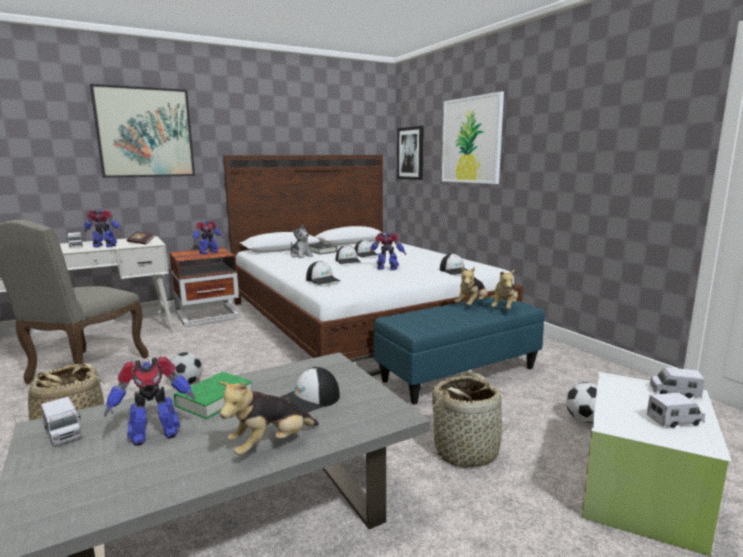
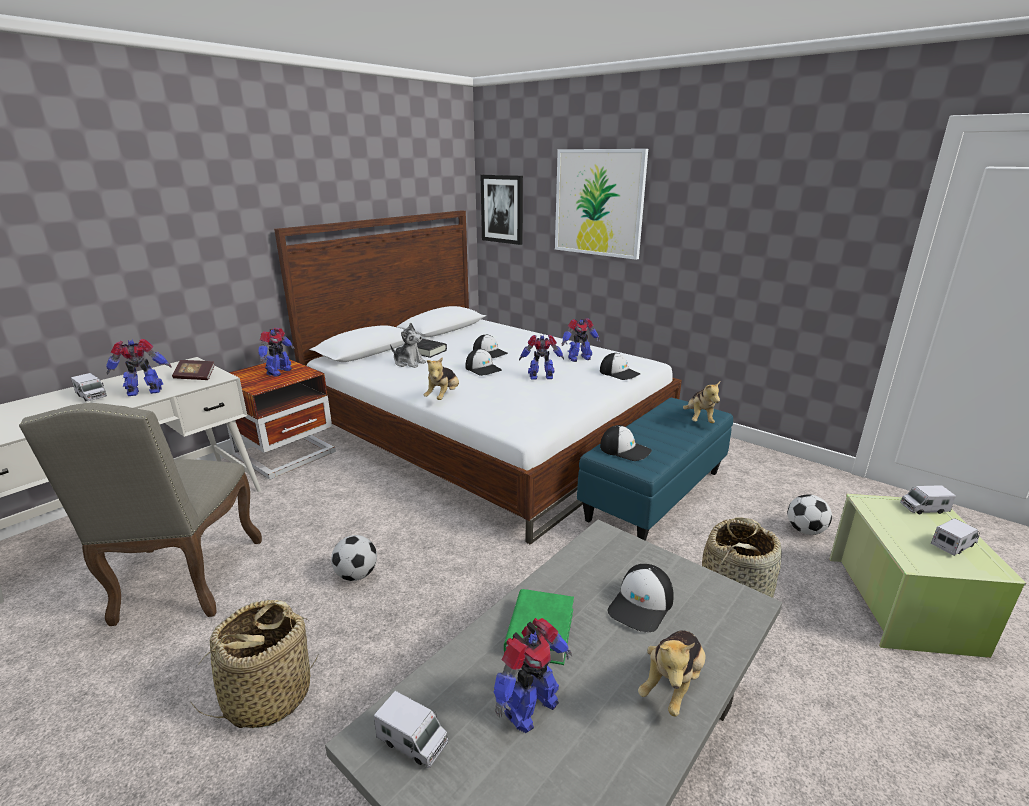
camera: 20 degrees left, 10 degrees up
picture [90,84,195,178] -> none
cap [306,261,341,285] -> cap moved to [600,425,652,461]
plush toy [455,267,488,306] -> plush toy moved to [423,357,459,400]
white storage box [581,372,732,556] -> green storage box [829,494,1027,658]
none -> toy robot [562,318,600,362]

